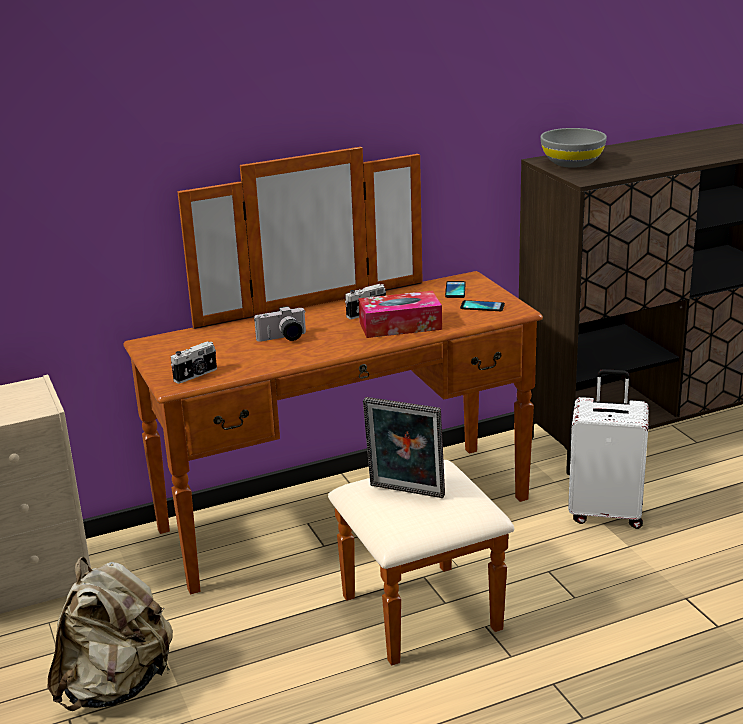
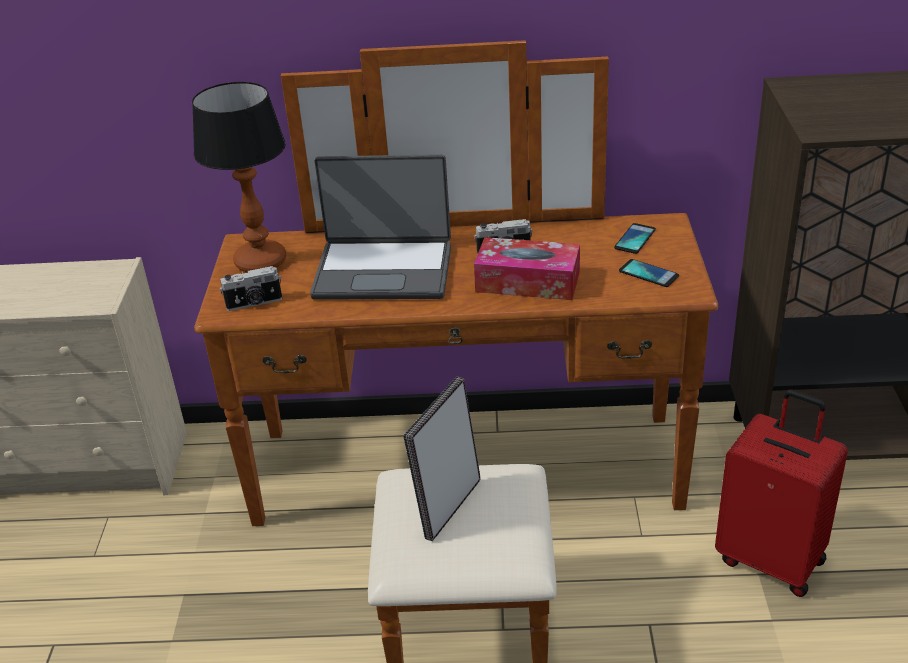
camera: 25 degrees right, 10 degrees up
beige backpack [47,557,173,711] -> none
camera [254,306,306,342] -> laptop [310,154,451,300]
picture frame [363,397,445,498] -> picture frame turned 75 degrees clockwise [403,377,481,541]
grey bowl [540,128,607,168] -> none
white suitcase [568,369,648,529] -> red suitcase [715,389,848,597]
none -> table lamp [192,82,286,272]

